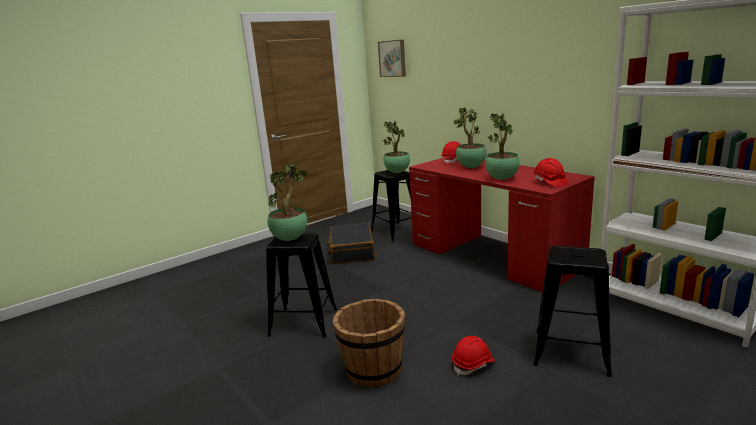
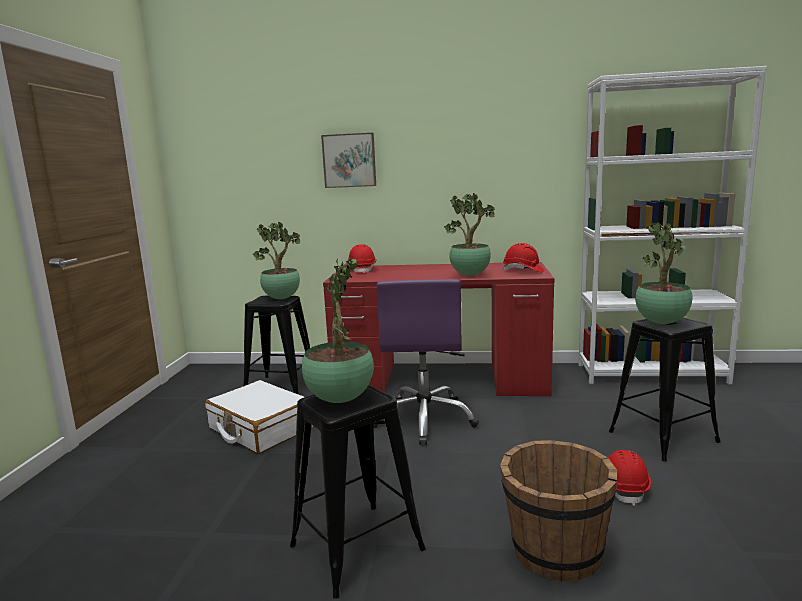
camera: 45 degrees left, 5 degrees down
black suitcase [328,223,375,264] -> white suitcase [205,380,313,454]
picture [378,40,406,77] -> picture moved to [321,133,376,188]
potted plant [454,107,487,168] -> potted plant moved to [635,221,692,324]
none -> purple office chair [373,279,479,445]

